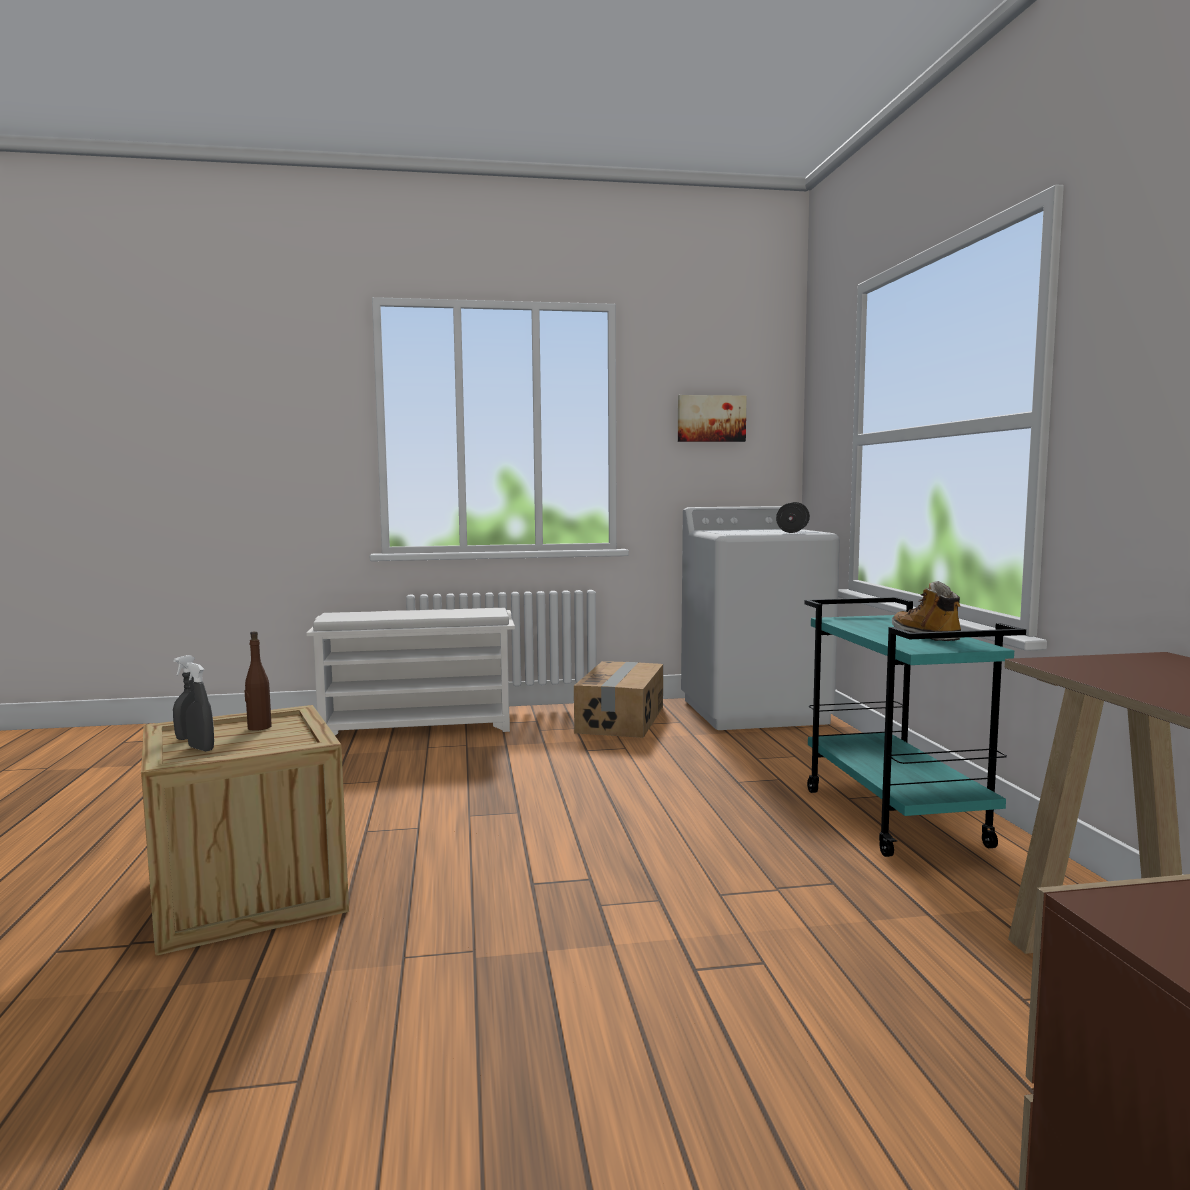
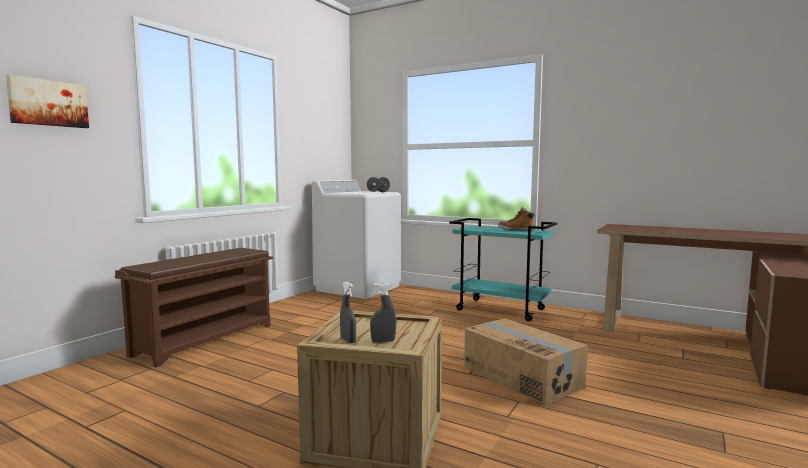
camera: 50 degrees left, 0 degrees up
brown bottle [245,631,272,731] -> none
white shoe rack [306,608,515,735] -> brown shoe rack [115,248,273,368]
cardboard box [574,661,663,738] -> cardboard box moved to [464,318,588,405]
picture [678,395,746,442] -> picture moved to [6,75,89,128]

